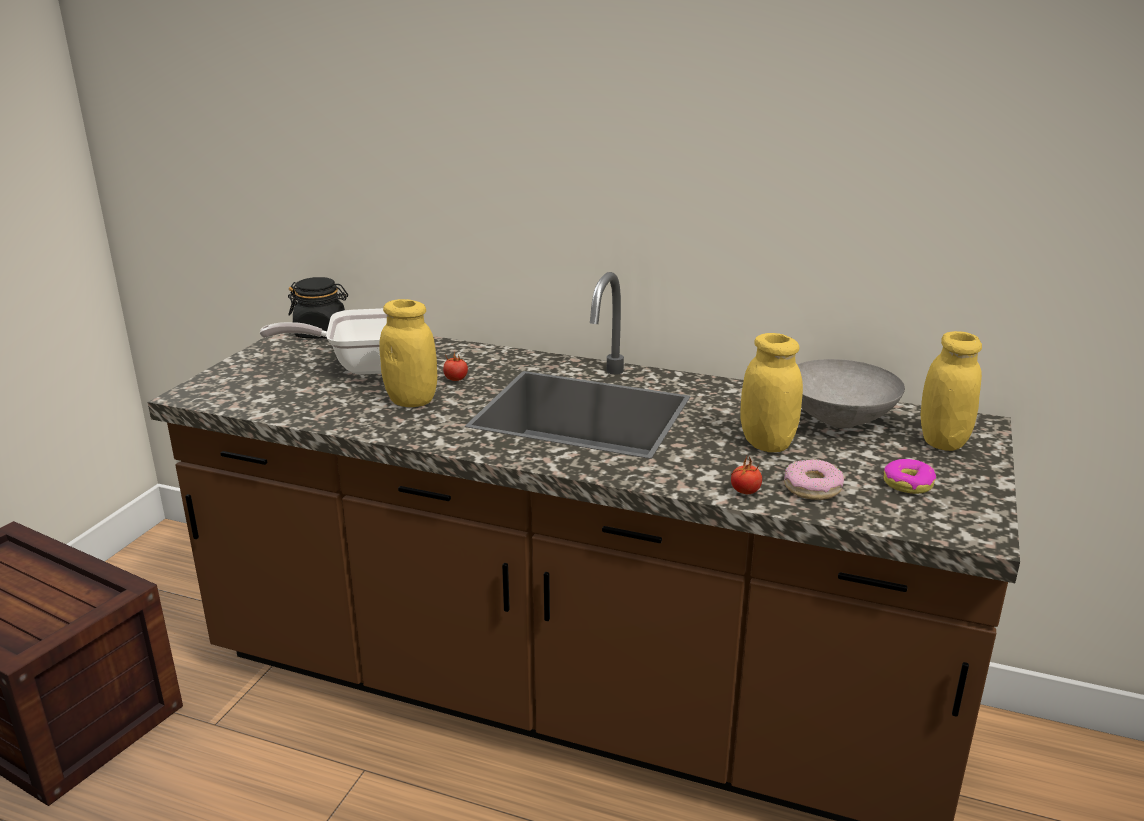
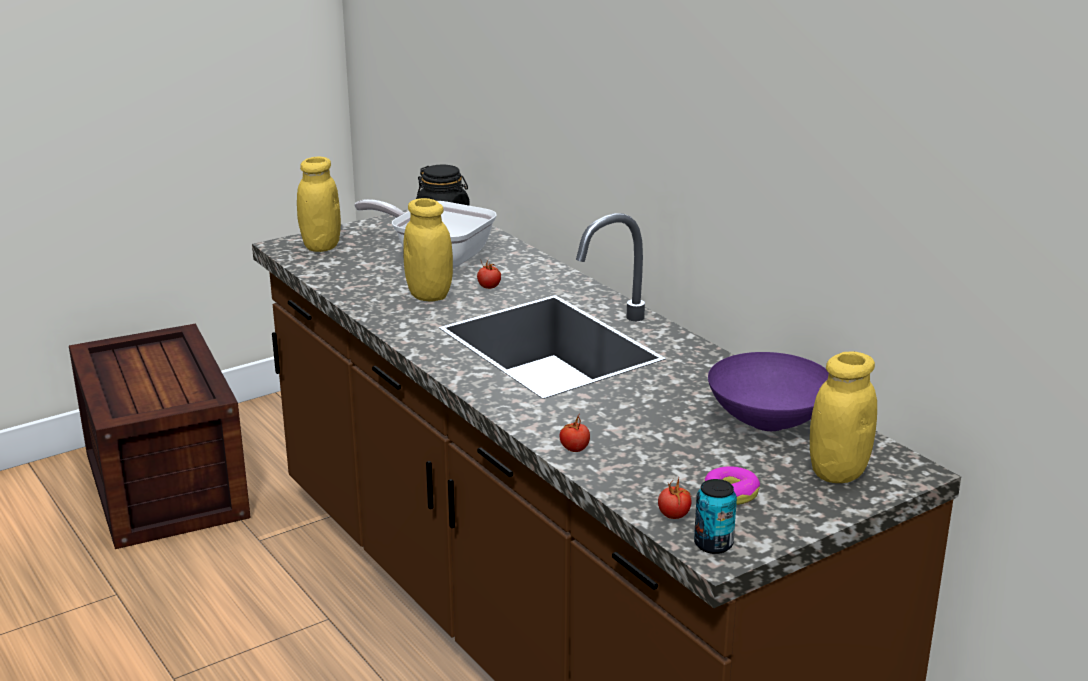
camera: 35 degrees right, 0 degrees up
yellow jar [740,333,803,452] -> yellow jar moved to [297,157,341,252]
donut [784,459,844,500] -> none
grey bowl [797,359,905,428] -> purple bowl [708,352,829,431]
none -> tomato [658,478,692,519]
none -> can [694,479,737,554]

